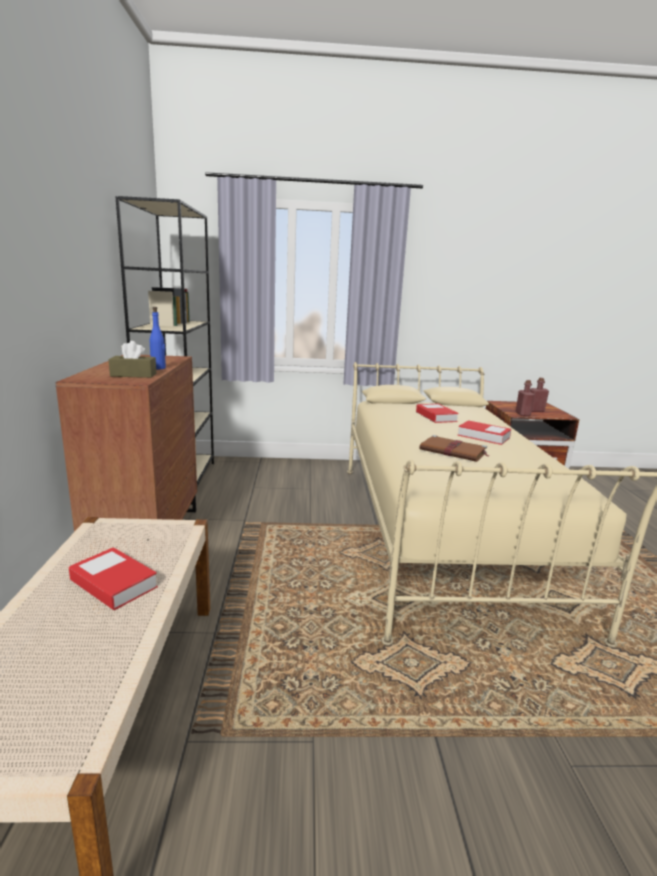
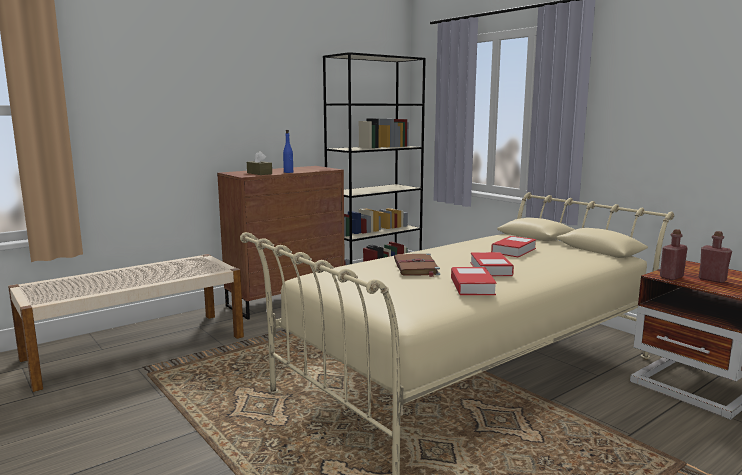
camera: 55 degrees right, 5 degrees down
book [69,547,158,610] -> book moved to [451,267,496,295]

